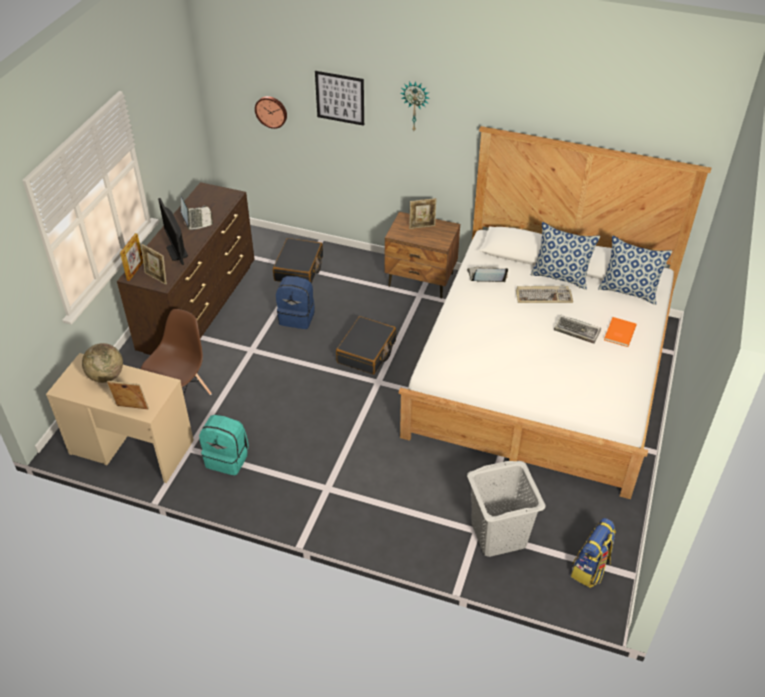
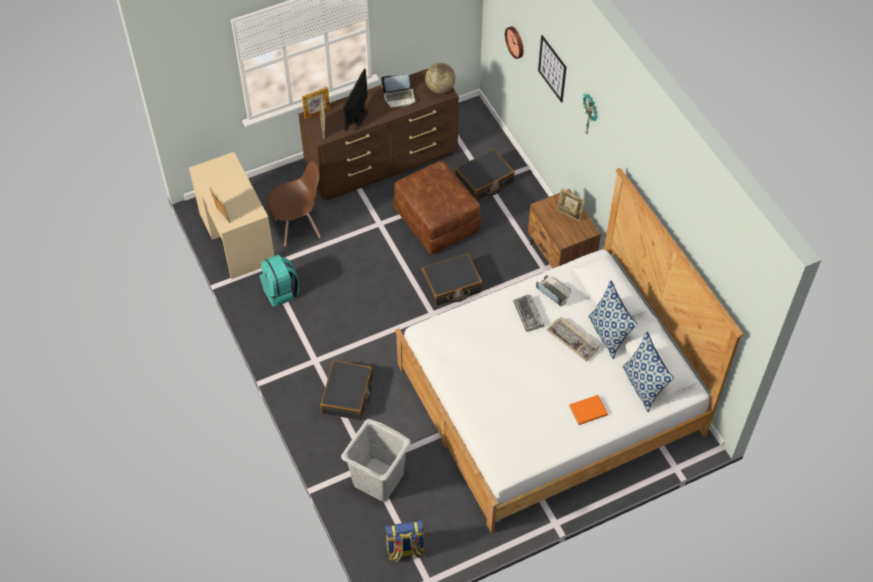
camera: 45 degrees right, 10 degrees up
globe [82,343,123,383] -> globe moved to [425,63,456,94]
laptop [180,197,213,230] -> laptop turned 45 degrees clockwise [381,74,417,109]
blue backpack [276,276,315,329] -> brown ottoman [393,161,481,255]
keyboard [554,315,601,344] -> keyboard moved to [513,295,544,332]
none -> black suitcase [320,360,373,420]

